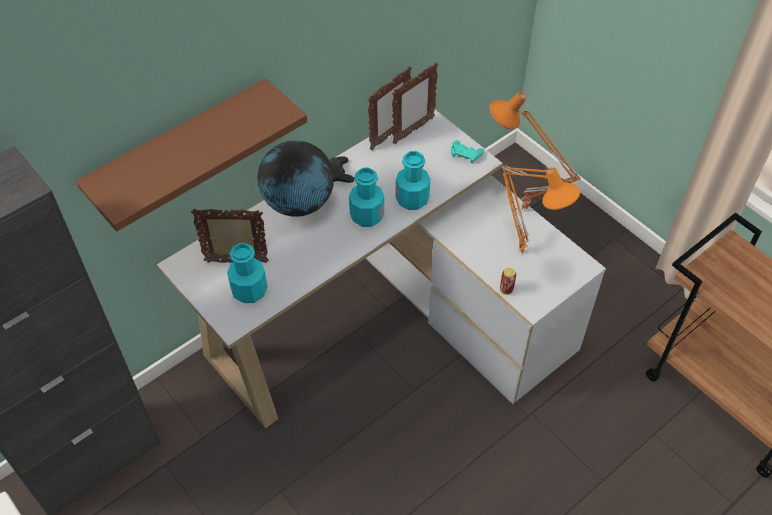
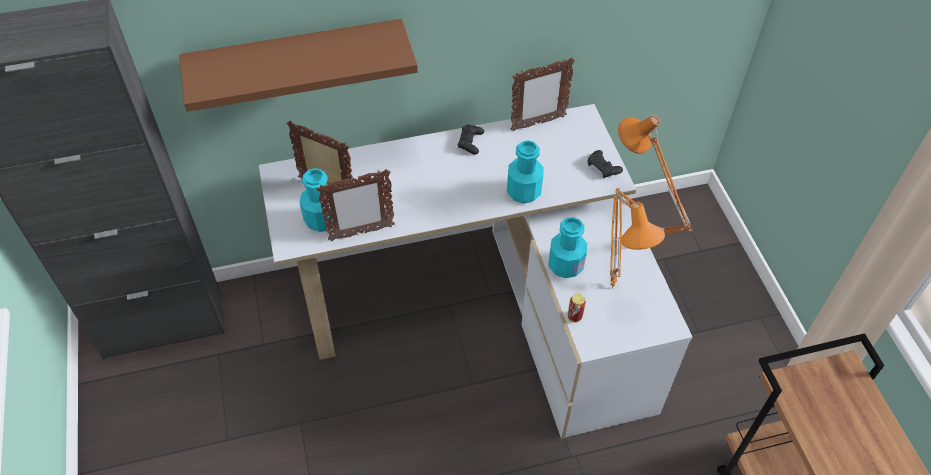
camera: 25 degrees right, 0 degrees up
globe [258,140,334,217] -> none
turquoise bottle [349,168,384,227] -> turquoise bottle moved to [548,217,587,278]
picture frame [392,62,438,144] -> picture frame moved to [317,169,395,241]
turquoise game controller [451,140,484,163] -> black game controller [588,150,623,178]

